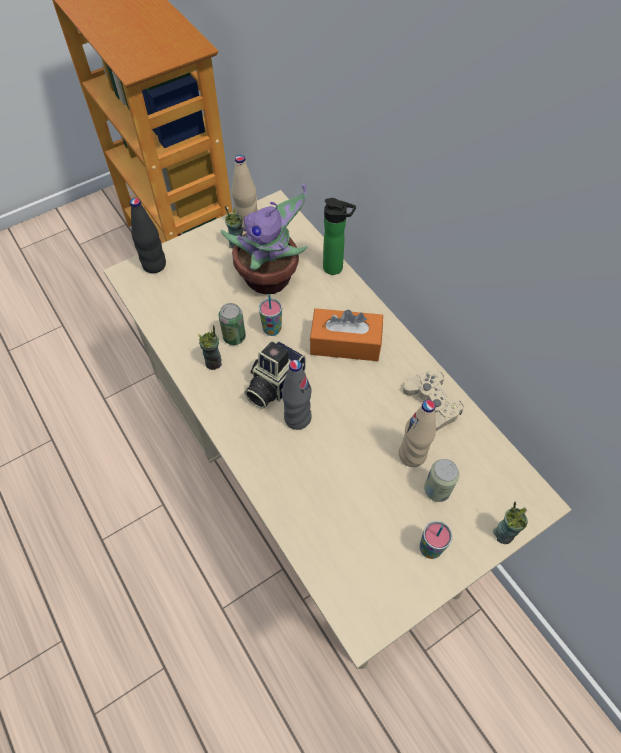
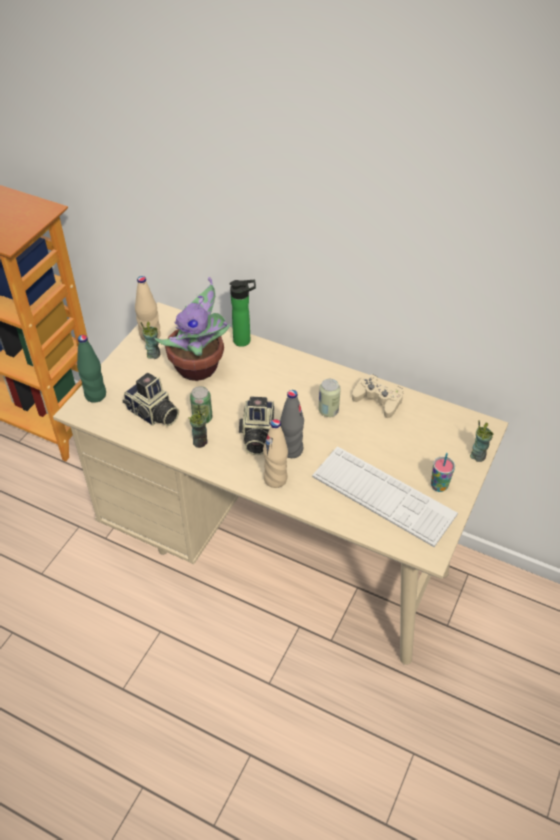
camera: 30 degrees left, 10 degrees down
black bottle [130,198,166,273] -> green bottle [77,335,106,403]
cup [259,294,282,336] -> none
orange tissue box [310,308,383,361] -> none
beige bottle [399,400,436,467] -> beige bottle moved to [263,419,288,488]
can [424,459,459,502] -> can moved to [318,379,341,417]
none -> camera [123,373,179,426]
none -> keyboard [312,446,458,547]

